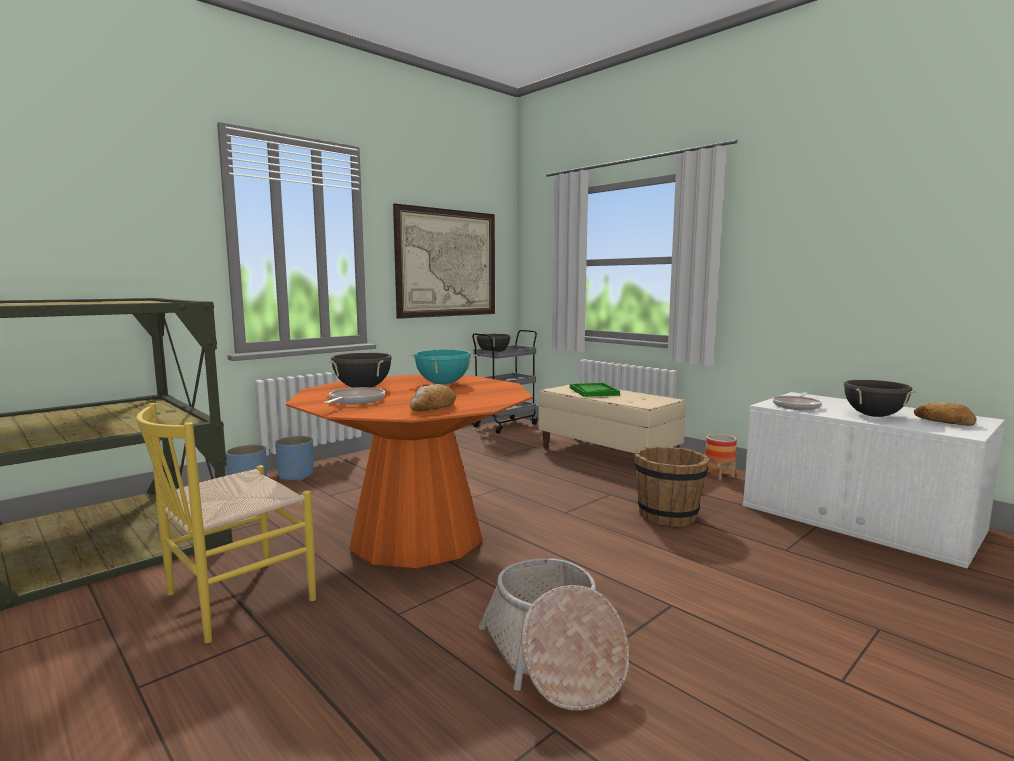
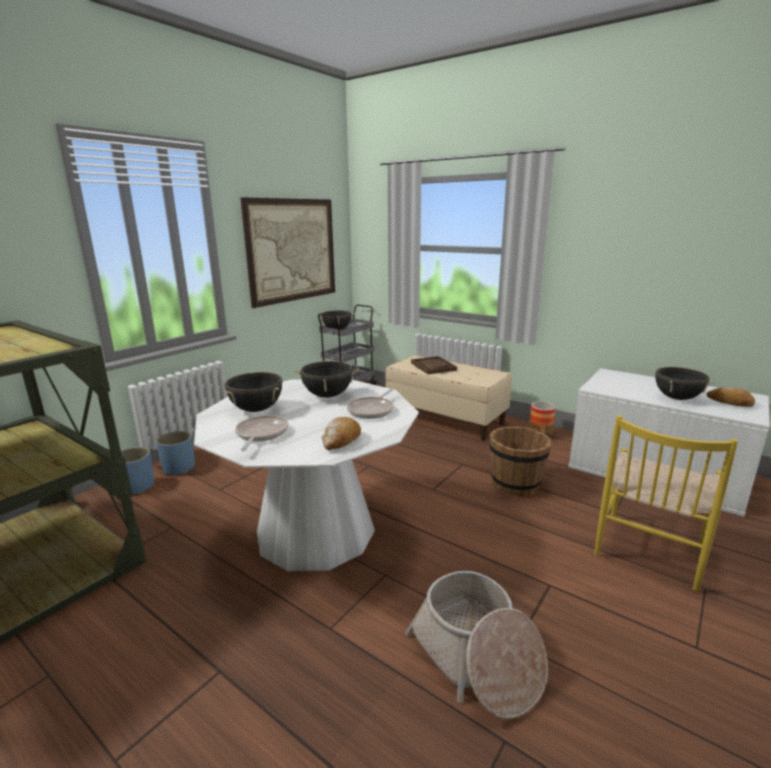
camera: 10 degrees left, 10 degrees up
yellow chair [136,403,316,643] -> yellow chair moved to [594,415,738,591]
orange dining table [286,374,532,568] -> white dining table [194,379,419,571]
turquoise cooking pot [409,350,477,385] -> black cooking pot [294,360,359,398]
green tray [570,383,620,397] -> brown tray [411,356,457,374]
frying pan [772,392,822,410] -> frying pan moved to [347,389,394,419]

